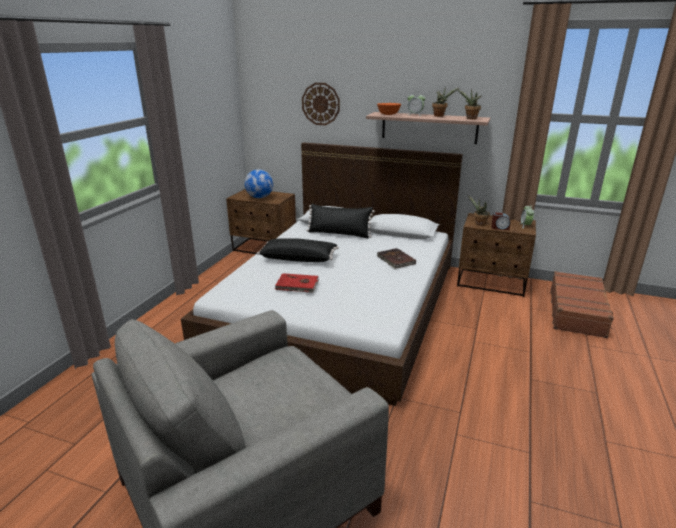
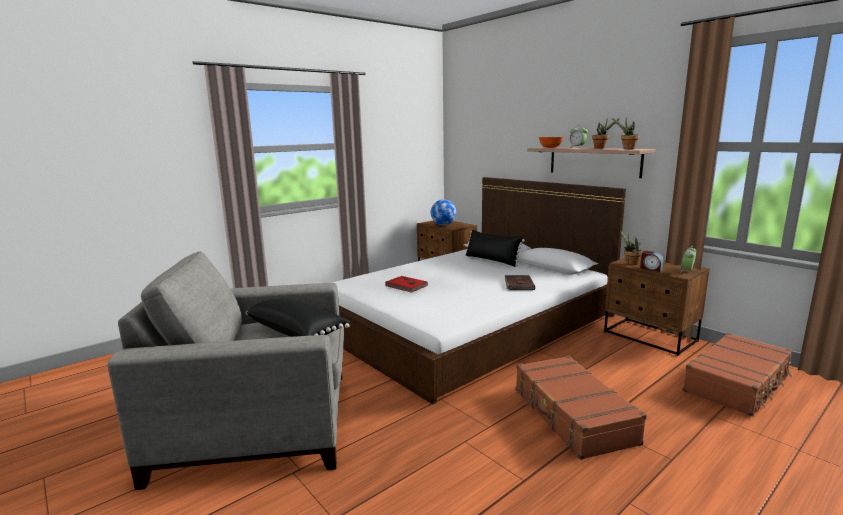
camera: 30 degrees right, 10 degrees down
black pillow [257,238,339,262] -> black pillow moved to [246,298,351,337]
wall clock [302,83,340,125] -> none
none -> brown suitcase [516,356,647,460]

